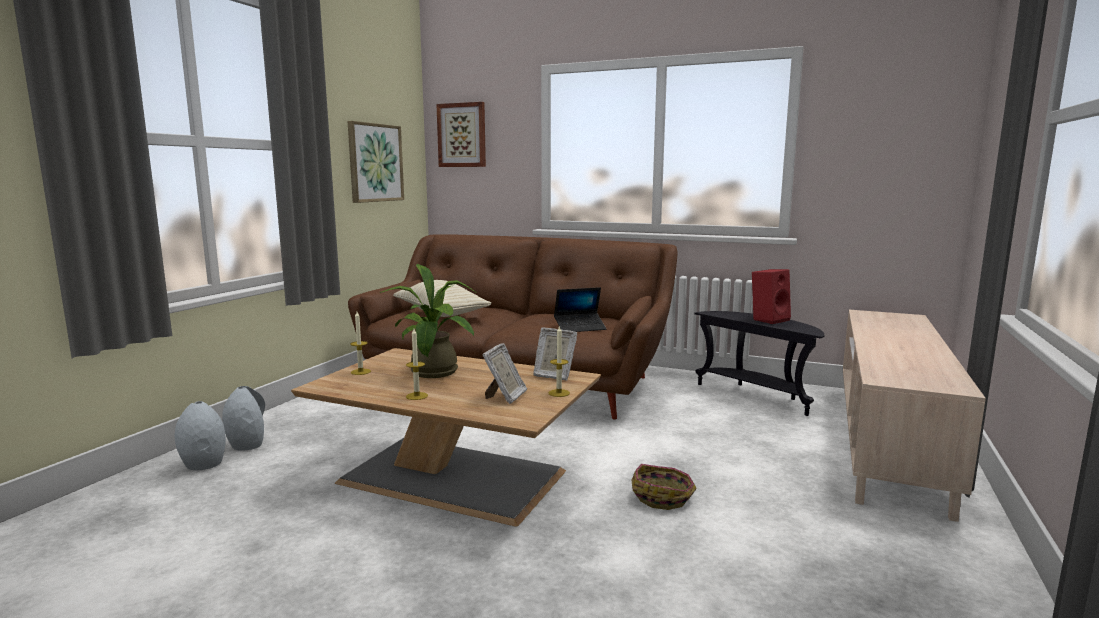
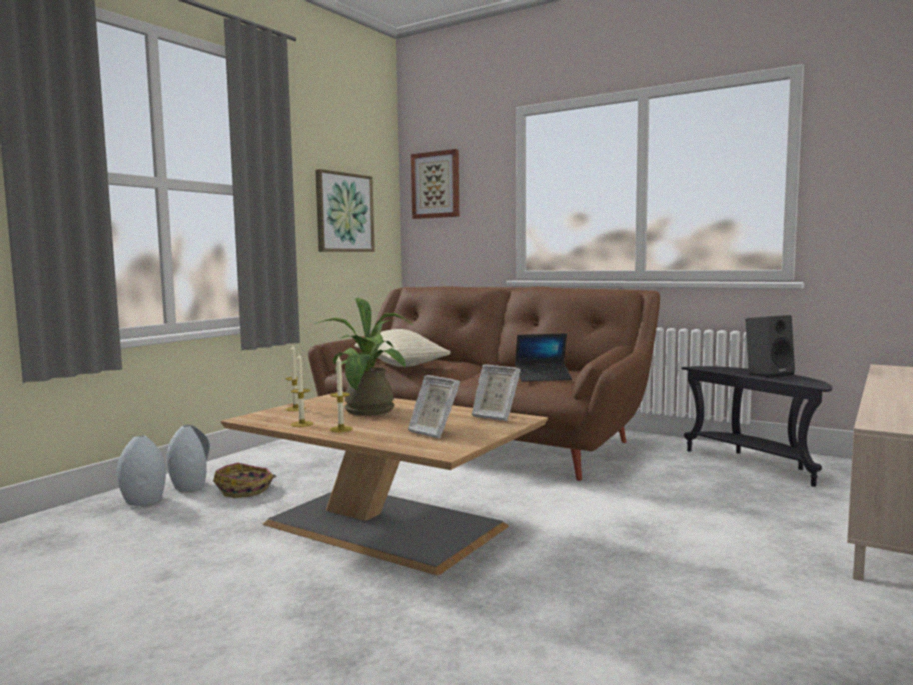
camera: 10 degrees right, 5 degrees down
picture frame [482,343,527,404] -> picture frame turned 105 degrees clockwise [408,375,460,438]
candle [548,326,570,397] -> candle moved to [291,353,313,427]
basket [631,464,697,510] -> basket moved to [213,463,276,498]
red speaker [752,269,791,324] -> black speaker [746,315,795,378]

